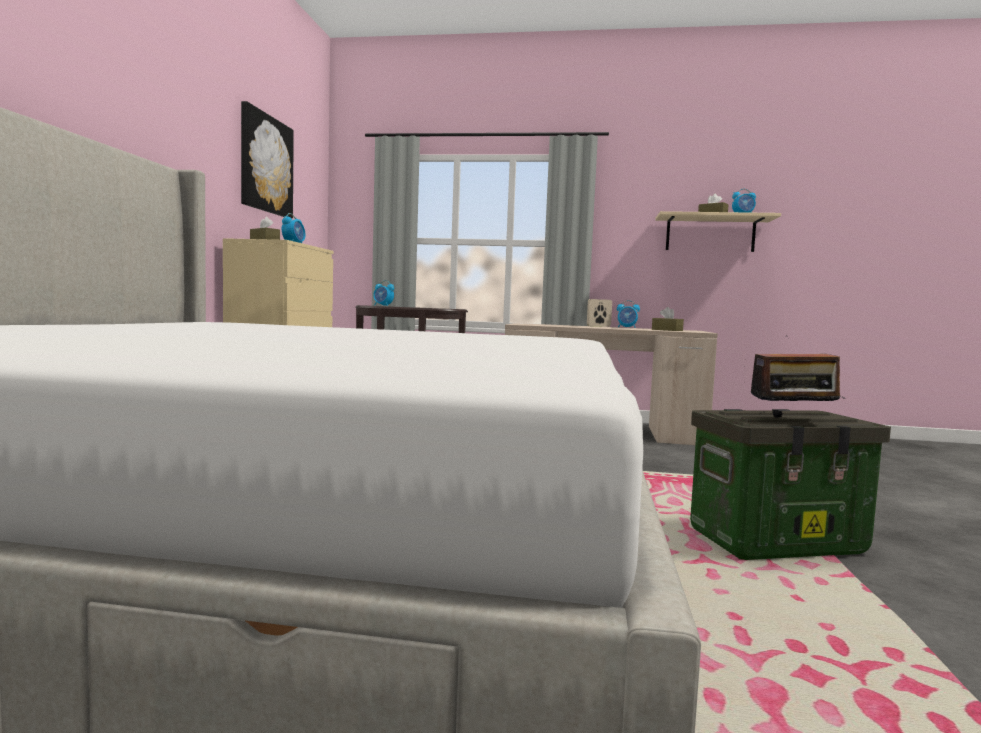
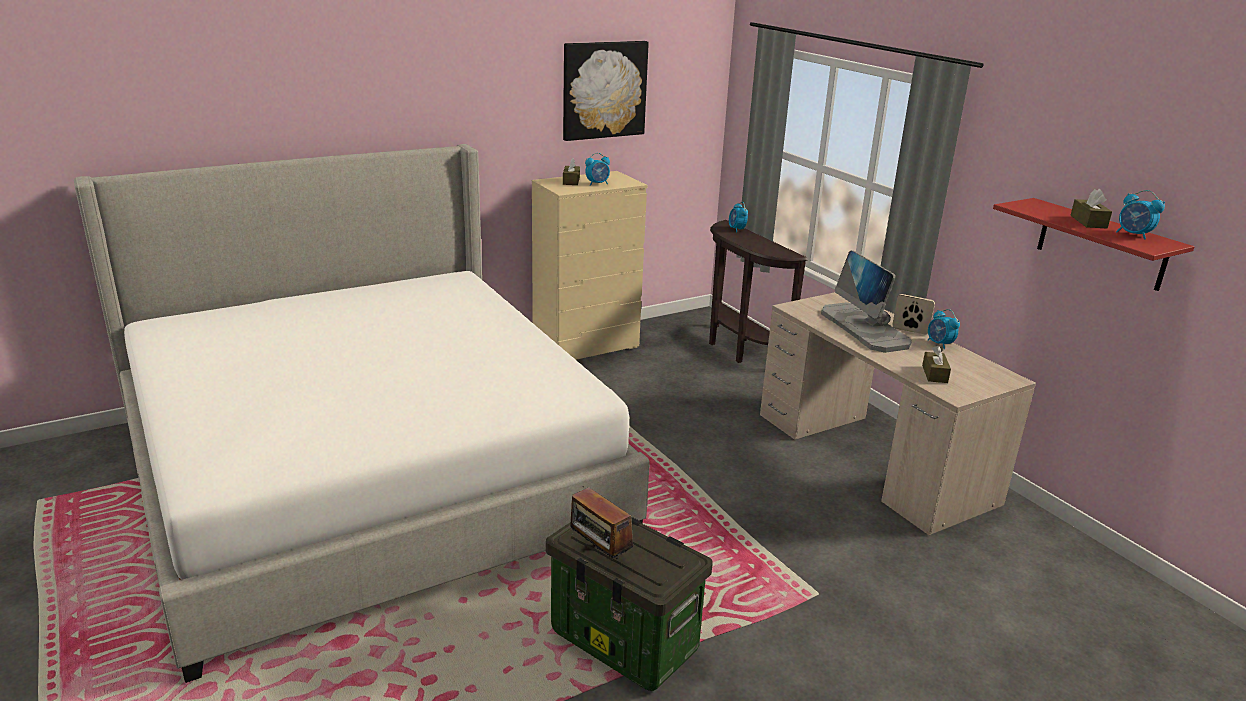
camera: 50 degrees right, 20 degrees up
beige shelf [655,211,781,252] -> red shelf [993,198,1194,291]
none -> monitor [821,250,912,353]

